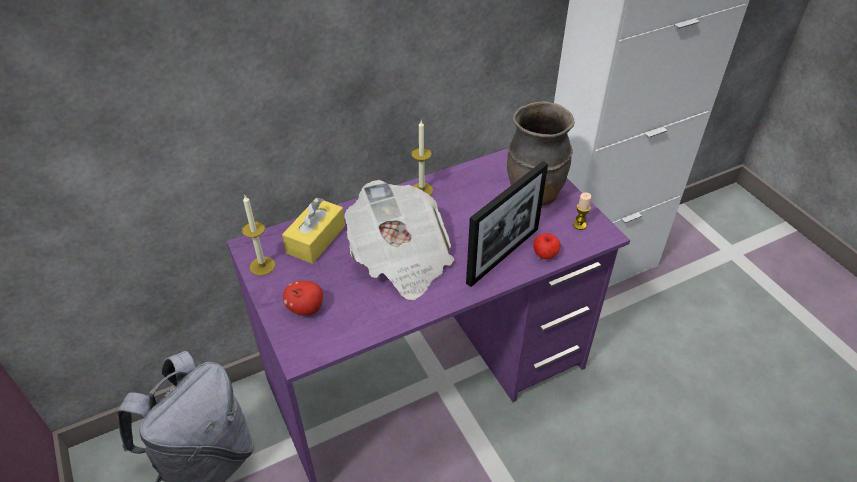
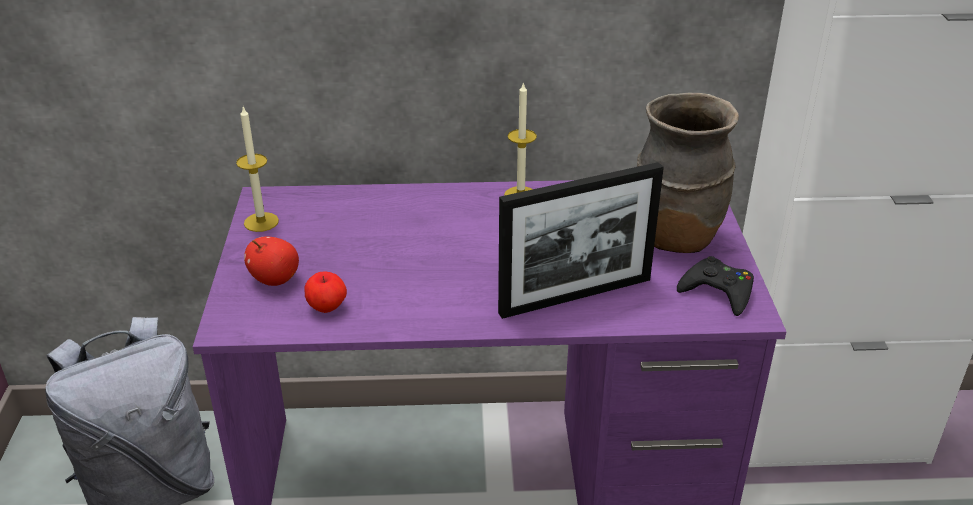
camera: 25 degrees right, 10 degrees down
yellow tissue box [282,198,345,264] -> none
newspaper [344,180,454,300] -> none
apple [533,233,561,259] -> apple moved to [304,271,347,313]
candle [573,193,592,230] -> black game controller [677,256,754,316]

